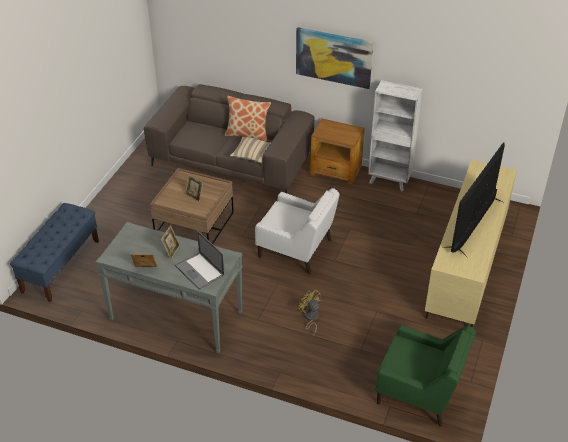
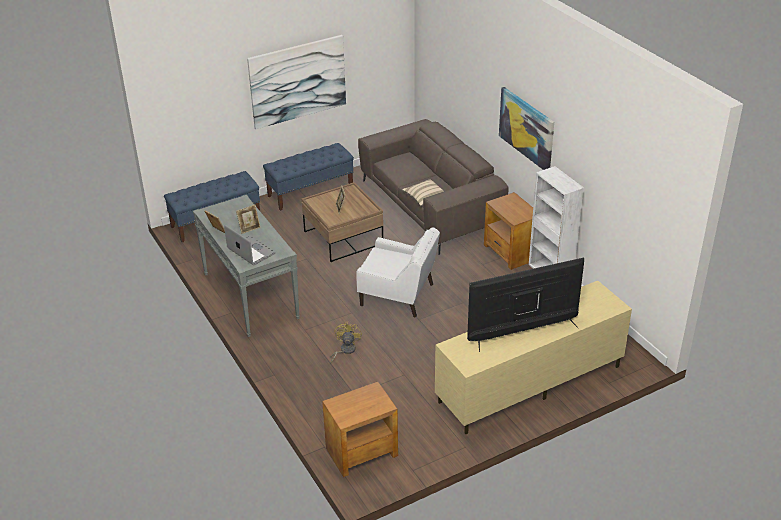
camera: 40 degrees right, 5 degrees down
laptop [175,231,225,290] -> laptop turned 135 degrees clockwise [224,225,275,266]
pillow [224,96,271,142] -> none
white armchair [255,188,340,274] -> white armchair turned 45 degrees counterclockwise [356,227,440,318]
green armchair [376,325,476,426] -> brown side table [322,382,398,477]
none -> picture [247,35,346,129]
none -> blue bench [263,143,354,211]

